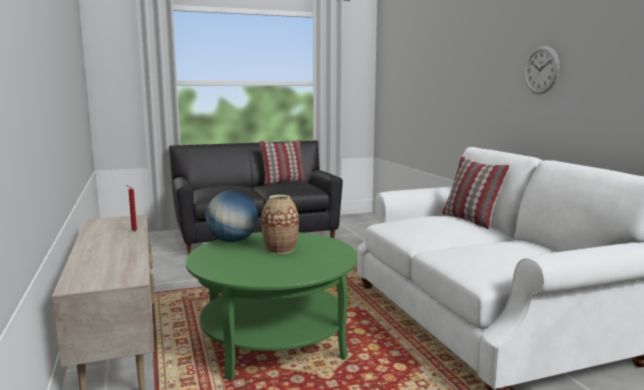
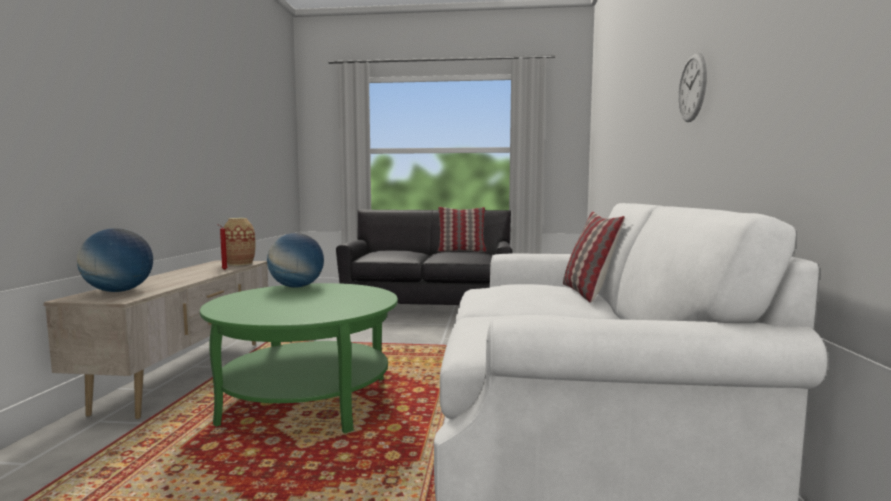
camera: 25 degrees right, 5 degrees down
vase [262,195,299,254] -> vase moved to [224,218,256,265]
none -> globe [77,228,153,292]

